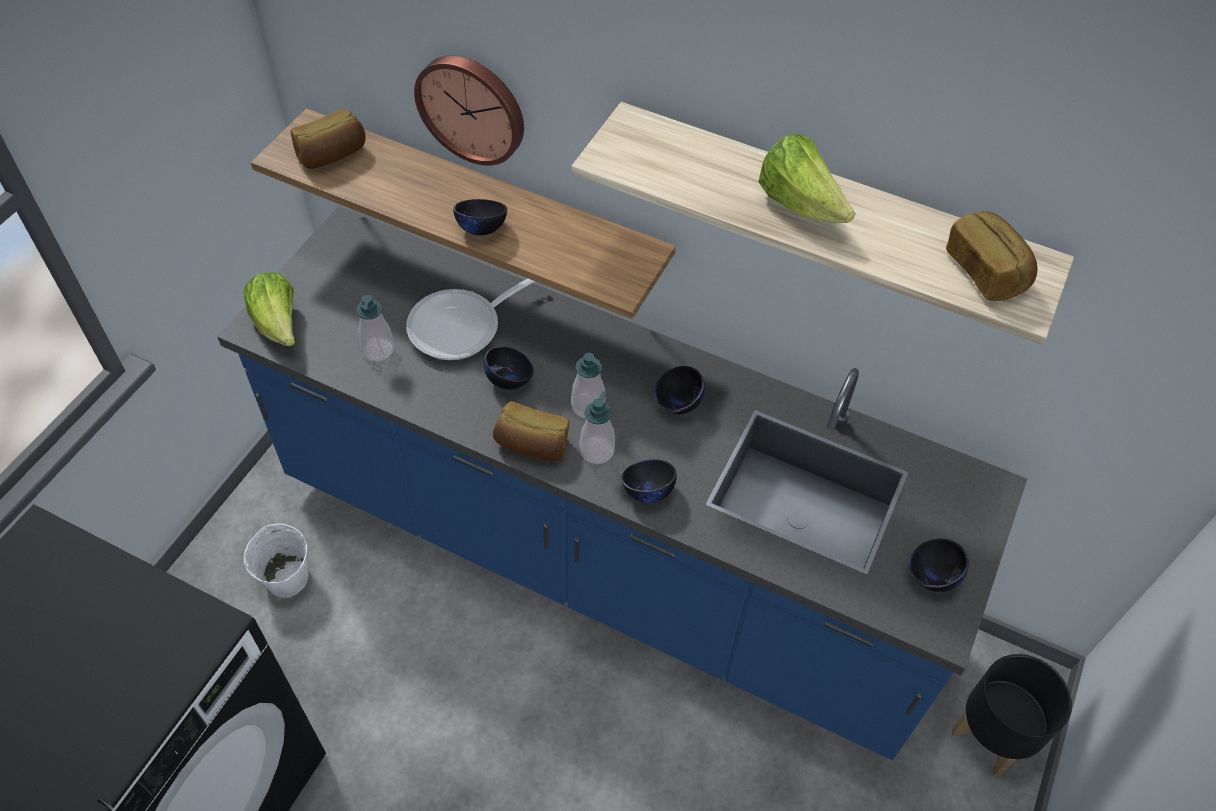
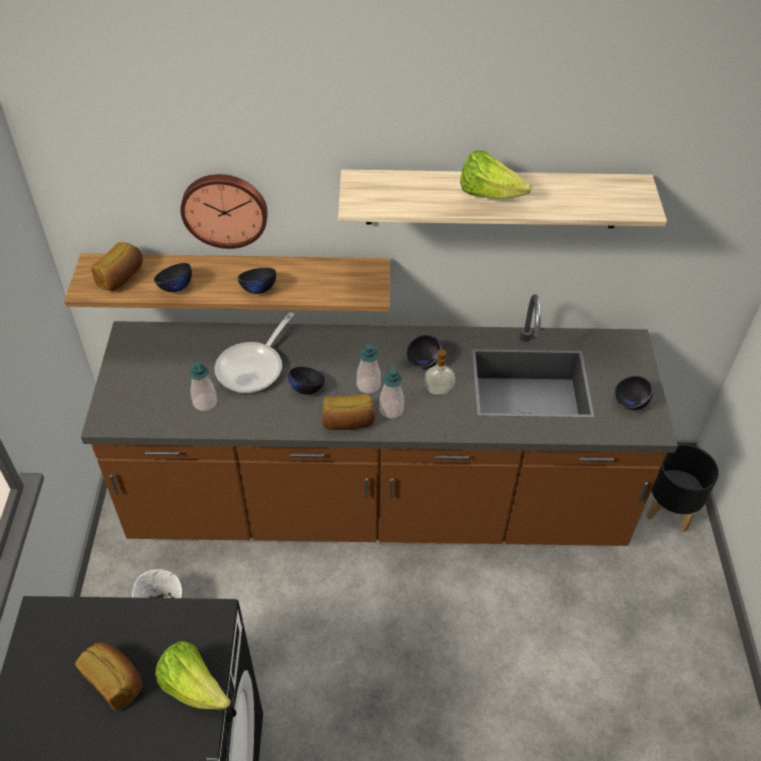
camera: 25 degrees left, 5 degrees down
blue counter [217,206,1027,760] -> brown counter [81,295,678,546]
lettuce [243,272,295,346] -> lettuce moved to [155,641,231,709]
black bowl [622,459,677,503] -> black bowl moved to [154,263,192,292]
bread [946,211,1037,301] -> bread moved to [75,642,142,711]
none -> soap dispenser [424,346,455,395]

